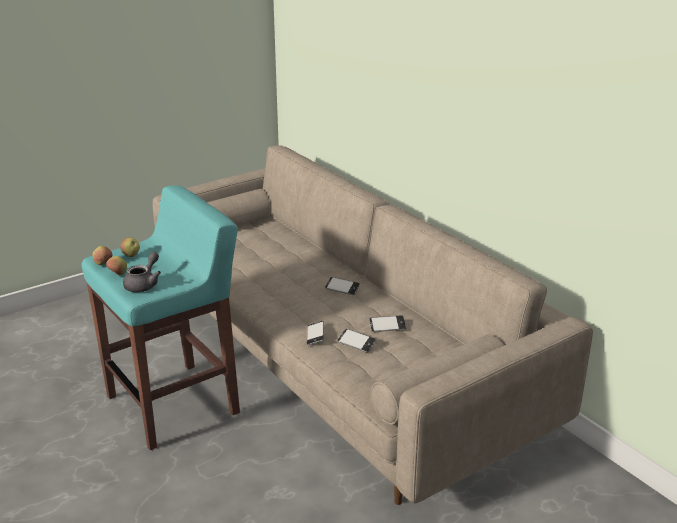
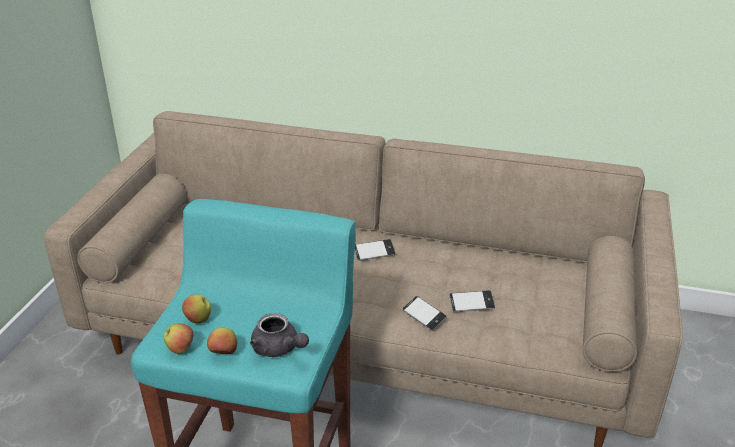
camera: 40 degrees left, 5 degrees up
grey teapot [123,252,161,292] -> grey teapot turned 150 degrees clockwise [250,313,309,357]
phone [369,315,406,332] -> none

